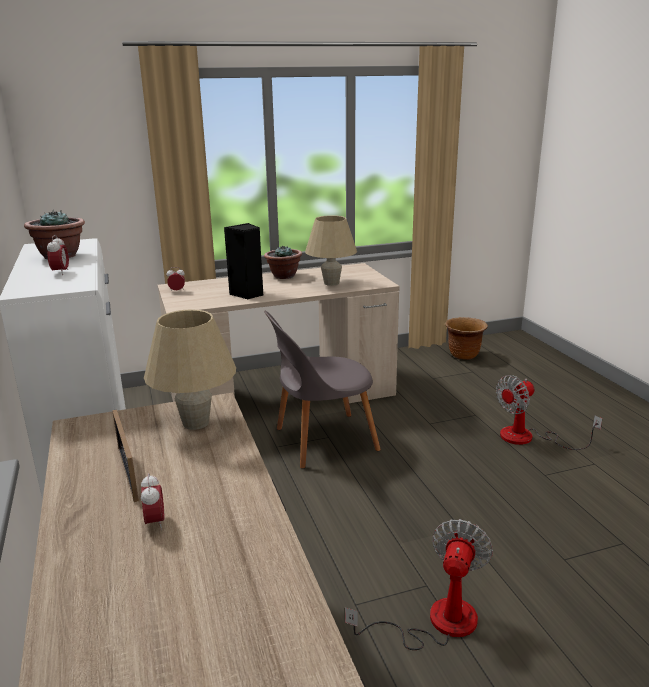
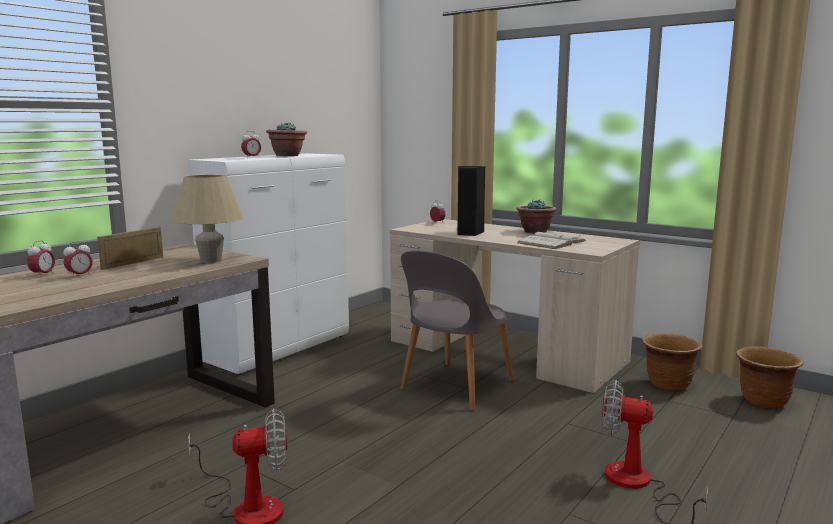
camera: 55 degrees right, 10 degrees down
grey chair [264,311,381,469] -> grey chair turned 90 degrees counterclockwise [400,250,514,410]
beige table lamp [305,215,357,286] -> white book [517,232,586,249]
none -> alarm clock [27,240,55,278]
none -> brown planter [642,334,703,391]

